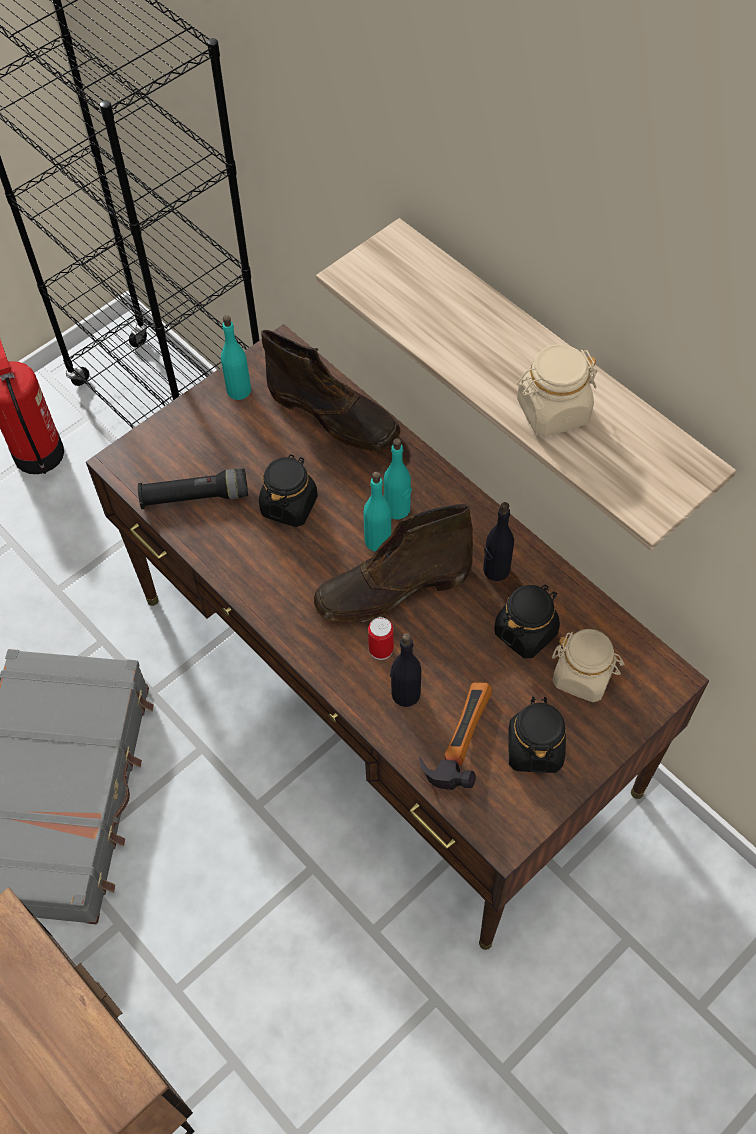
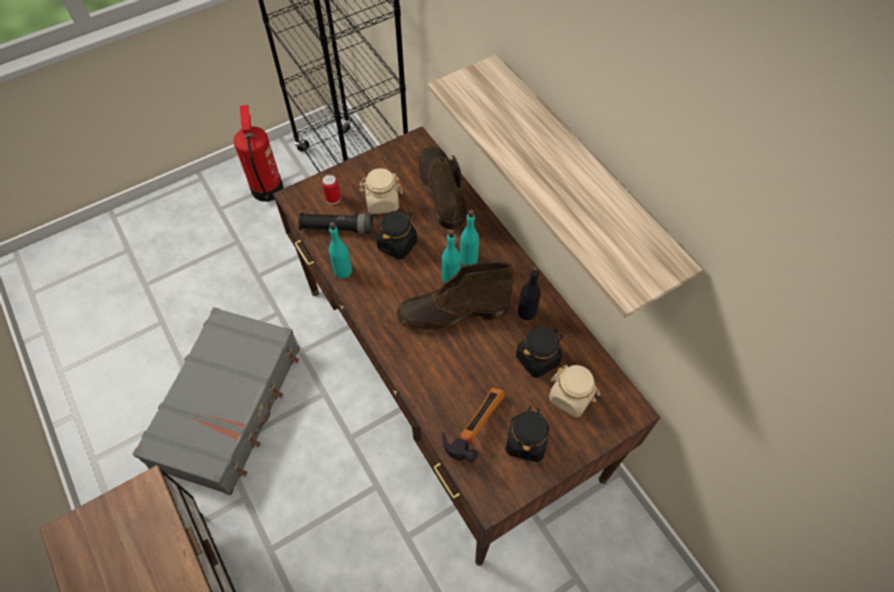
camera: 10 degrees right, 0 degrees up
turquoise bottle [221,315,251,400] -> turquoise bottle moved to [329,222,352,278]
brown boot [261,330,400,451] -> brown boot turned 150 degrees counterclockwise [418,147,467,230]
can [368,617,394,660] -> can moved to [322,175,341,204]
black bottle [390,633,421,707] -> none
beige jar [517,344,598,437] -> beige jar moved to [359,168,402,214]

